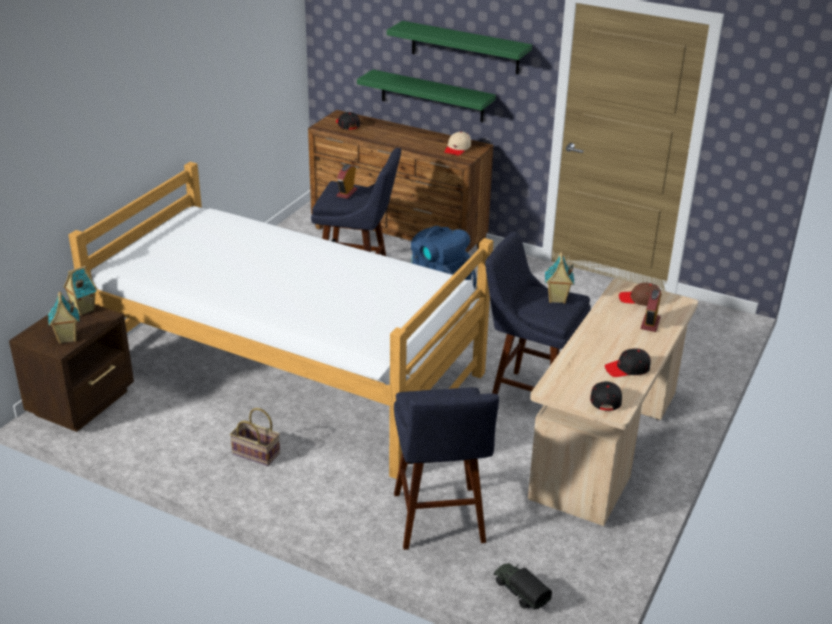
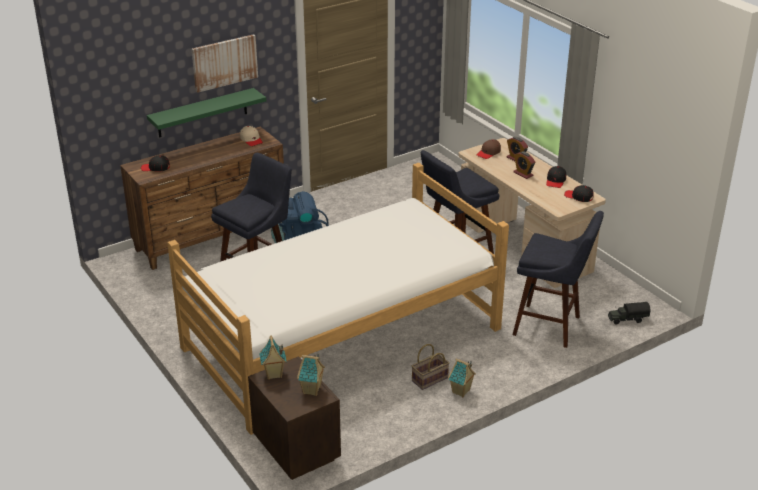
camera: 60 degrees left, 0 degrees up
alarm clock [336,164,357,199] -> alarm clock moved to [513,151,535,179]
green shelf [387,21,532,74] -> picture [192,34,258,93]
toy house [545,252,574,304] -> toy house moved to [448,358,476,397]

